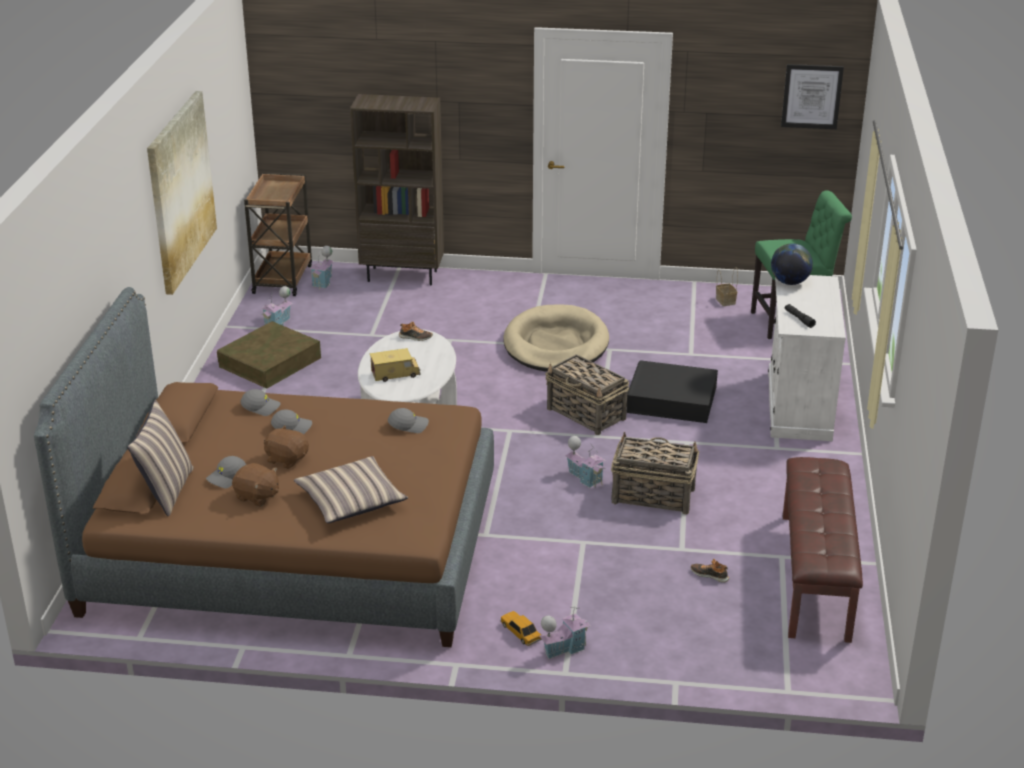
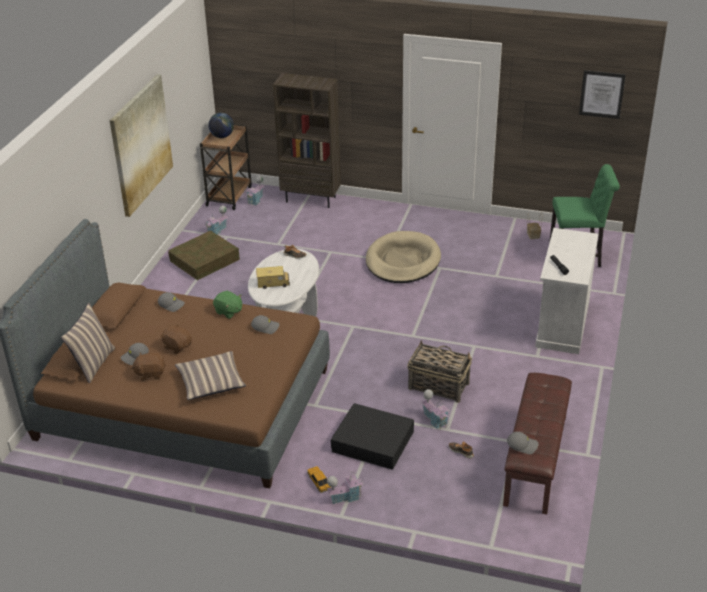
camera: 10 degrees right, 5 degrees up
brown plush toy [232,463,279,507] -> brown plush toy turned 135 degrees clockwise [131,352,166,381]
grey cap [271,409,312,434] -> grey cap moved to [507,432,539,454]
basket [545,354,629,435] -> none
toy house [565,436,606,488] -> toy house moved to [421,389,450,429]
black storage box [627,360,718,423] -> black storage box moved to [331,403,414,470]
globe [771,243,813,285] -> globe moved to [209,113,234,138]
none -> green plush toy [213,291,242,319]

